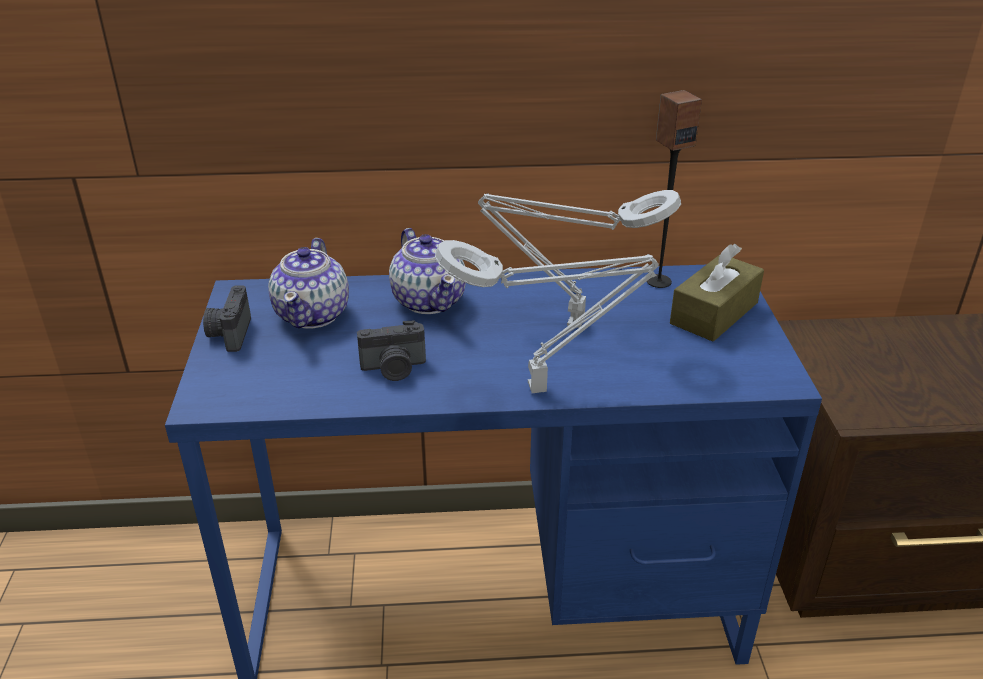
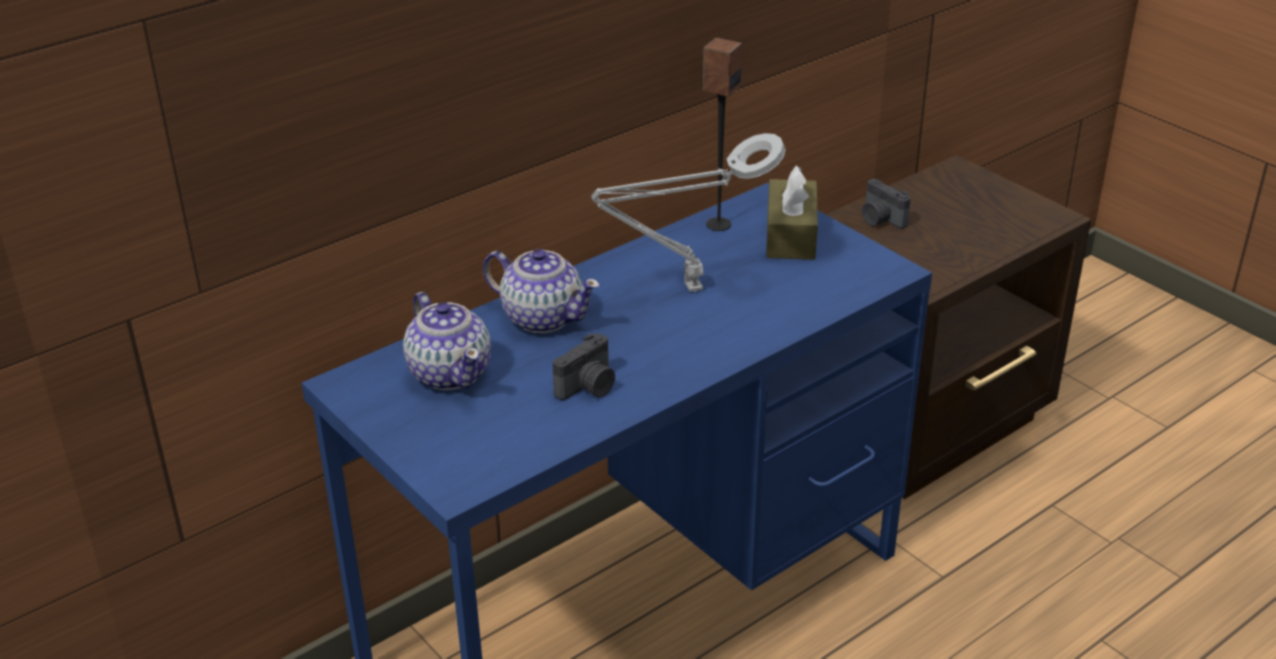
camera: 35 degrees left, 0 degrees up
camera [203,285,251,352] -> camera moved to [862,179,911,229]
grey table lamp [435,240,659,393] -> none

